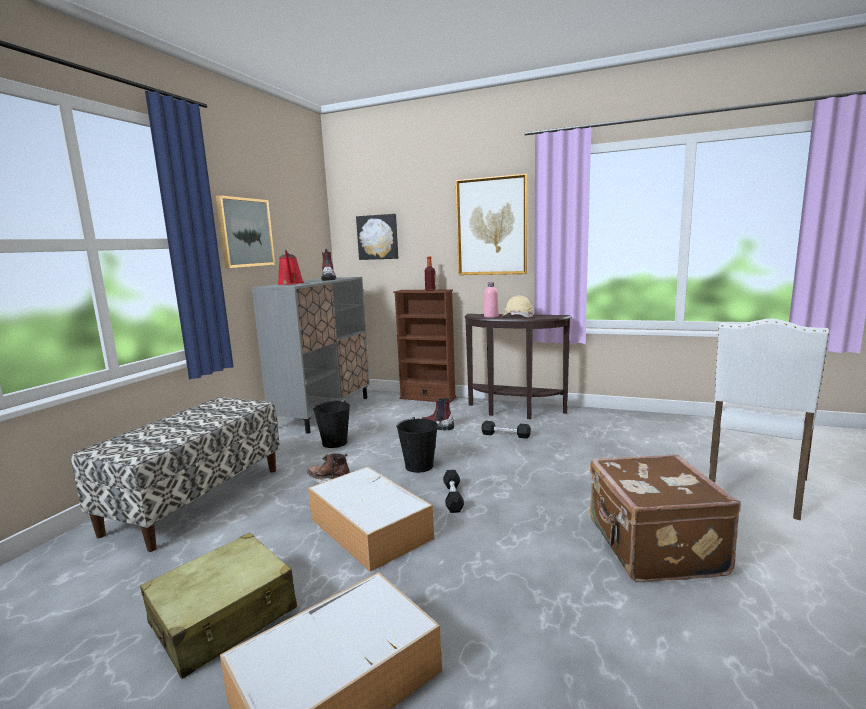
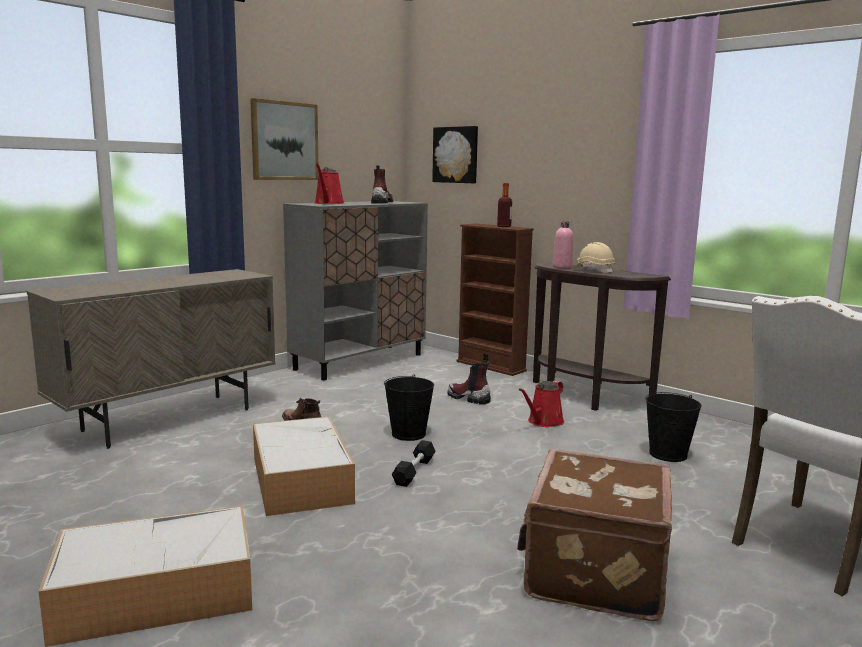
camera: 20 degrees right, 0 degrees up
bench [71,397,280,552] -> beige cabinet [27,269,275,449]
beige suitcase [140,533,297,679] -> none
black bucket [313,401,350,448] -> black bucket moved to [645,392,702,462]
picture [456,174,527,275] -> none
black dumbbell [482,421,531,439] -> red watering can [519,381,564,427]

